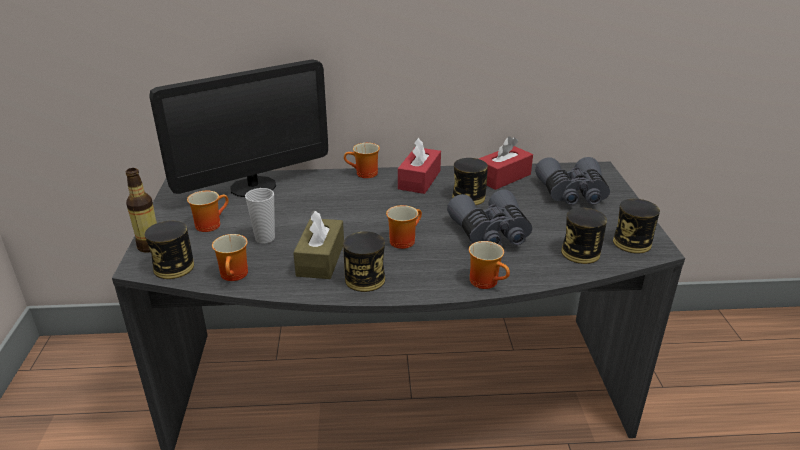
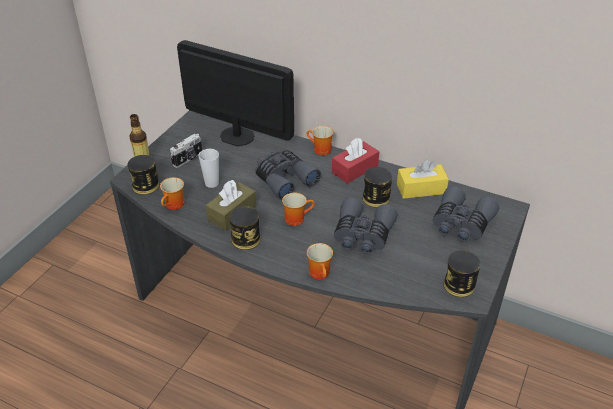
camera: 30 degrees right, 10 degrees up
monitor [149,59,328,197] -> monitor turned 150 degrees counterclockwise [177,40,294,146]
mug [187,191,229,232] -> camera [170,134,202,168]
red tissue box [479,136,533,190] -> yellow tissue box [397,159,449,199]
can [561,208,607,264] -> none
none -> grey binoculars [255,150,321,200]

